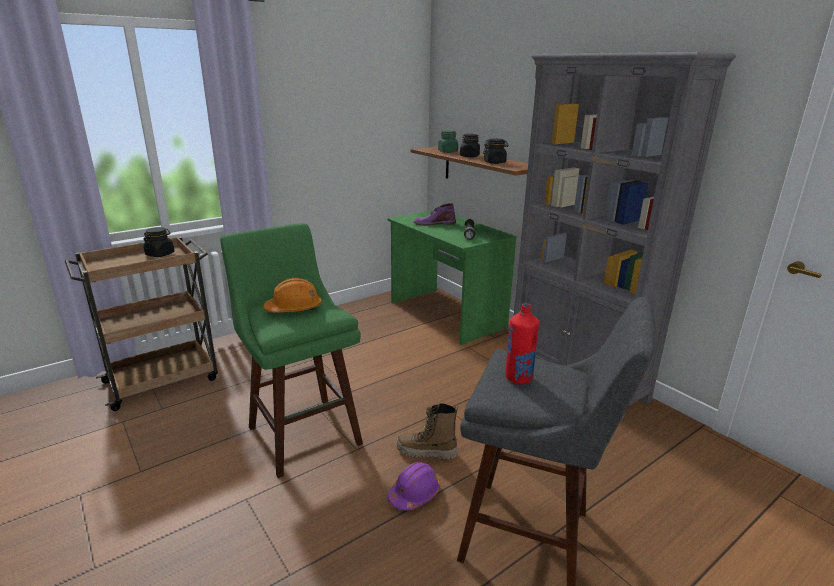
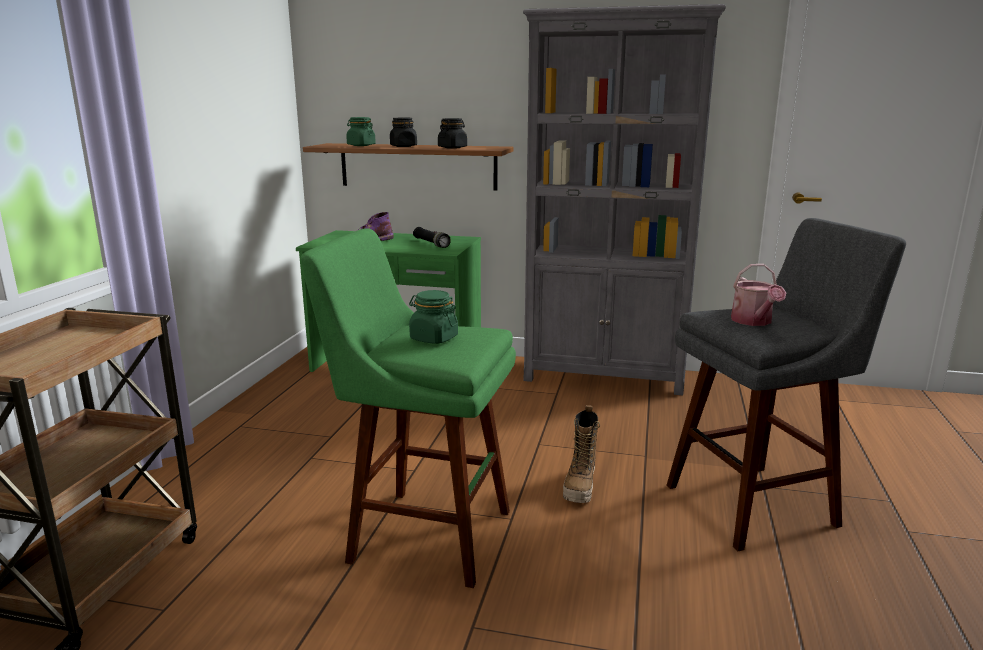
camera: 40 degrees left, 5 degrees down
black jar [144,227,174,257] -> none
orange hard hat [263,278,322,313] -> green jar [409,290,458,344]
purple hard hat [388,462,441,510] -> none
boot [397,403,458,460] -> boot turned 45 degrees counterclockwise [563,405,600,503]
red bottle [505,303,539,384] -> watering can [731,264,786,326]

